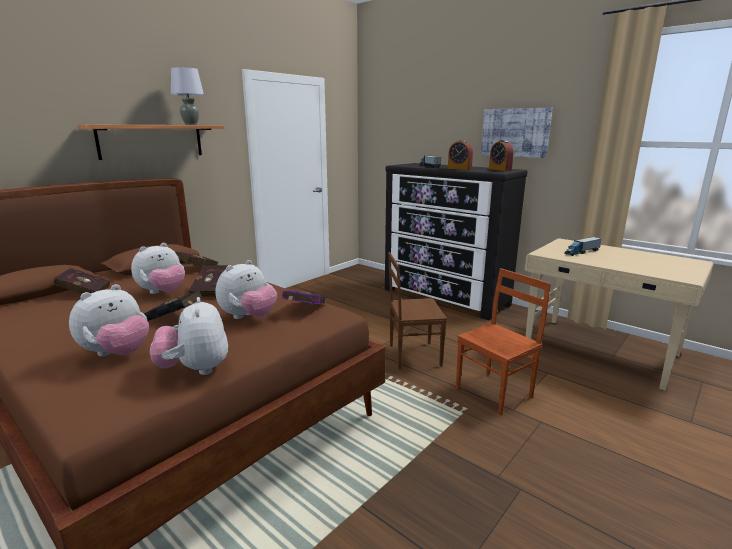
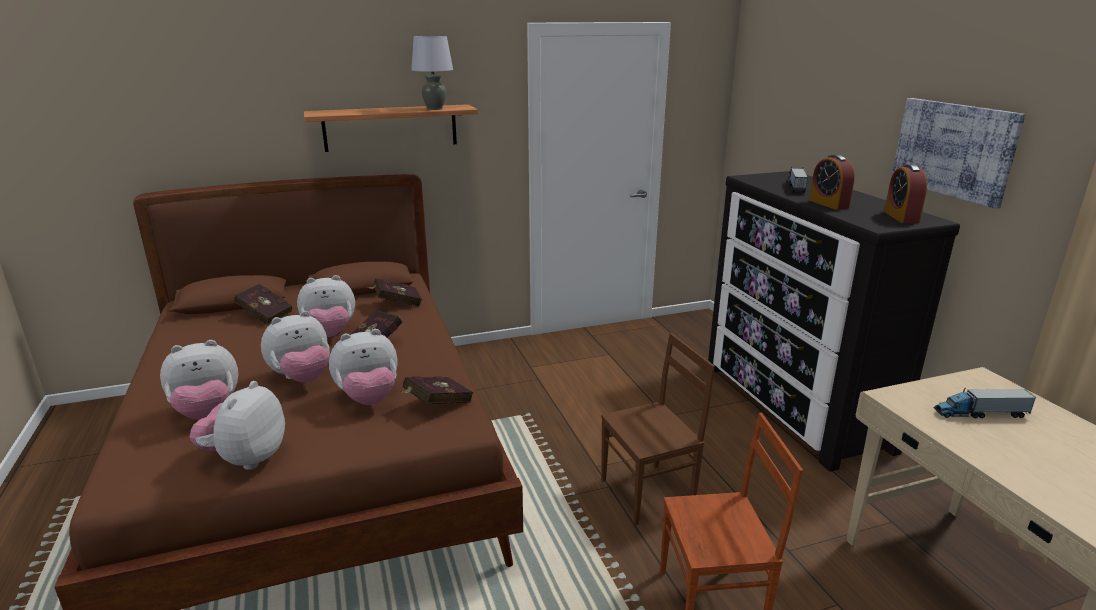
camera: 30 degrees right, 5 degrees up
black book [144,290,203,321] -> plush toy [261,311,330,383]
purple book [282,290,326,304] -> red book [401,376,474,404]
brown chair [388,252,447,369] -> brown chair turned 135 degrees clockwise [601,333,715,526]

